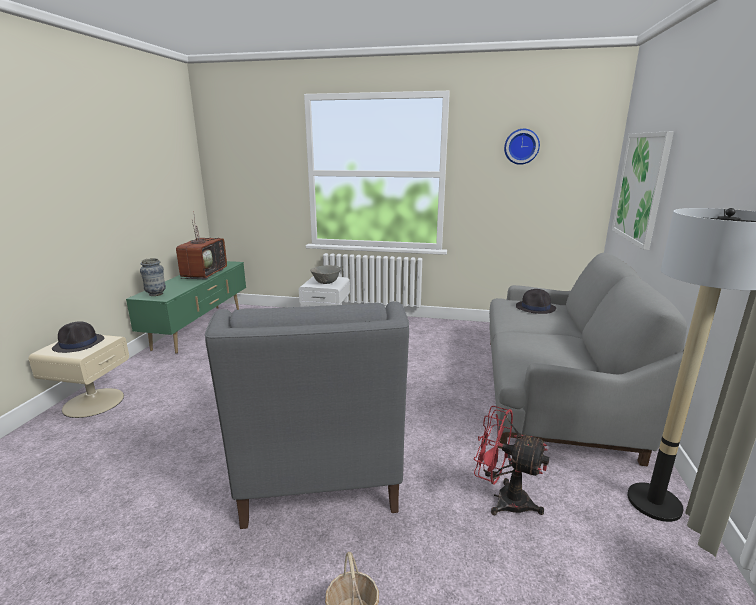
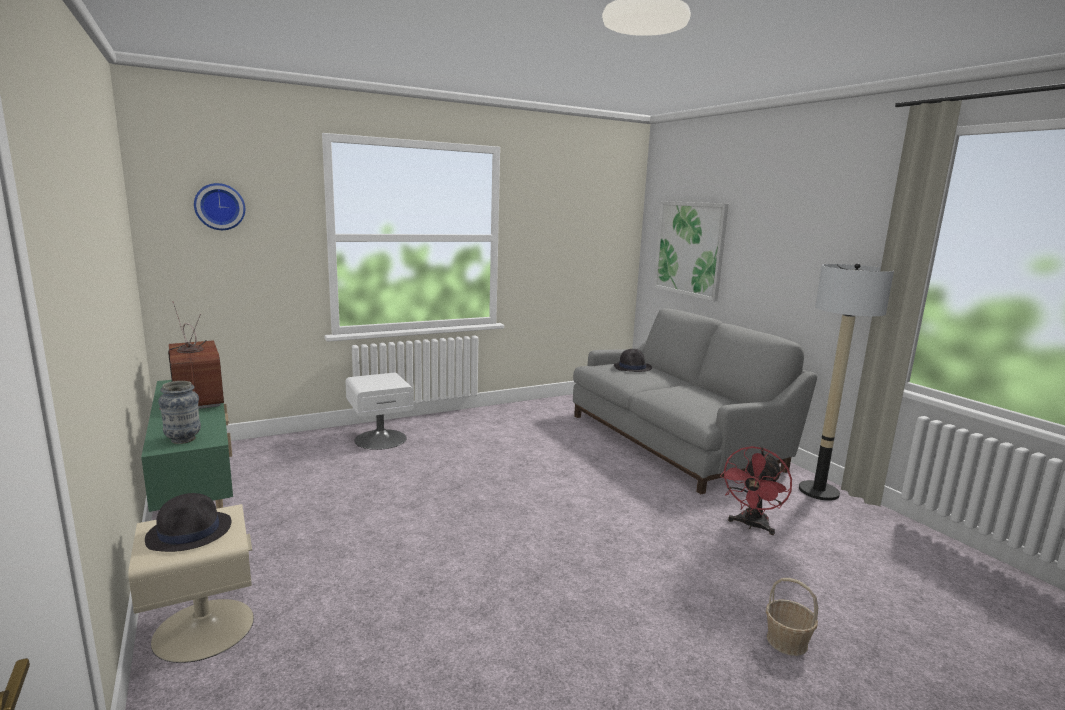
camera: 40 degrees left, 5 degrees down
grey armchair [205,301,409,529] -> none
grey bowl [310,265,341,284] -> none
red fan [474,406,550,515] -> red fan turned 45 degrees counterclockwise [720,446,792,535]
wall clock [504,129,540,165] -> wall clock moved to [194,183,245,230]

